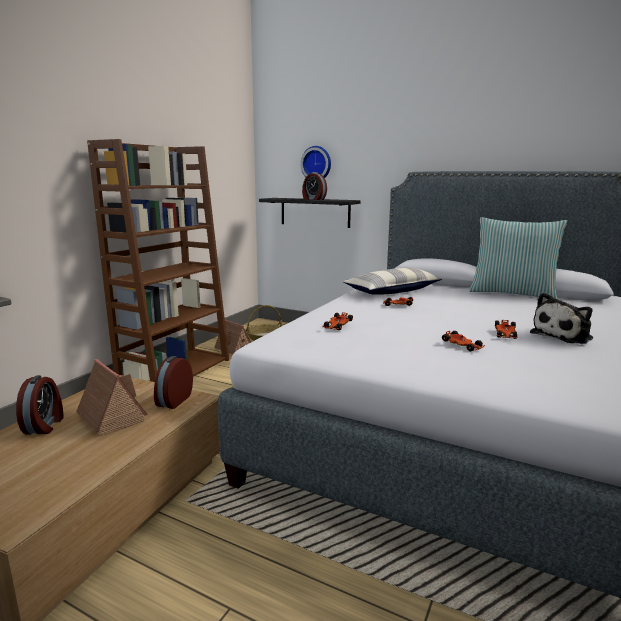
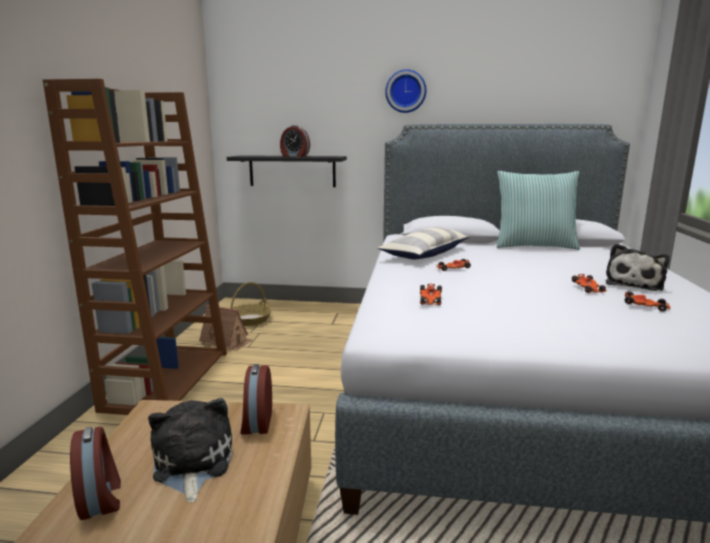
camera: 20 degrees left, 0 degrees up
toy house [76,359,148,436] -> plush toy [148,398,232,503]
wall clock [300,146,331,178] -> wall clock moved to [385,69,426,113]
toy car [442,331,485,351] -> toy car moved to [625,291,670,312]

